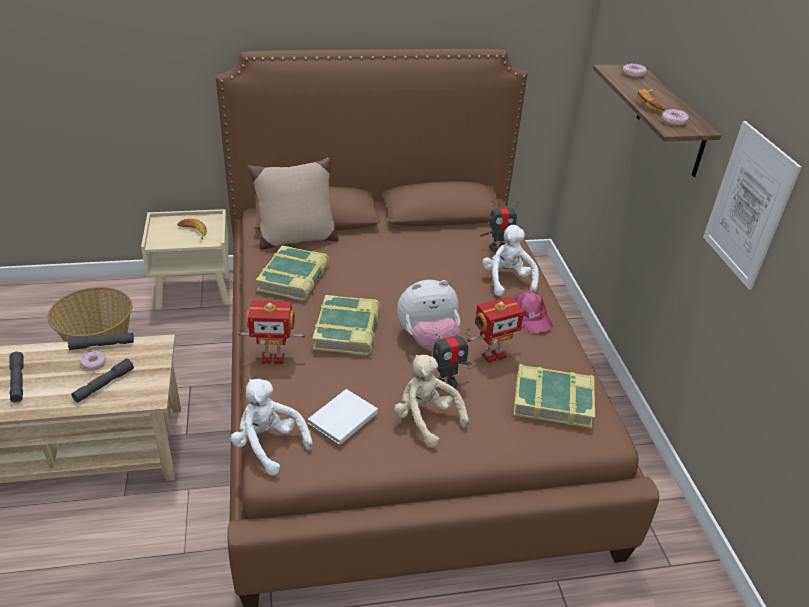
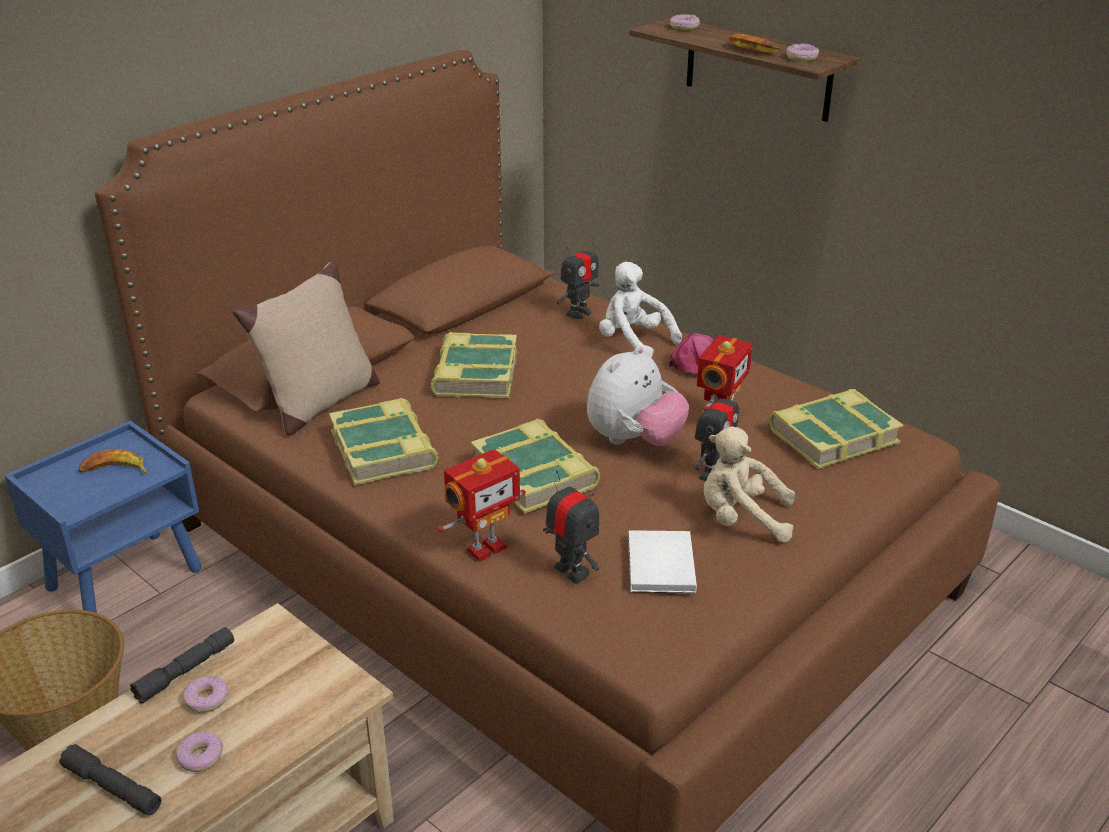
camera: 35 degrees left, 5 degrees down
grey flashlight [71,358,134,403] -> none
beige nightstand [141,209,231,309] -> blue nightstand [4,421,201,613]
white plush toy [231,379,313,476] -> none
picture [703,121,801,290] -> none
none -> donut [176,732,223,772]
none -> book [430,332,517,398]
none -> toy robot [543,470,599,584]

